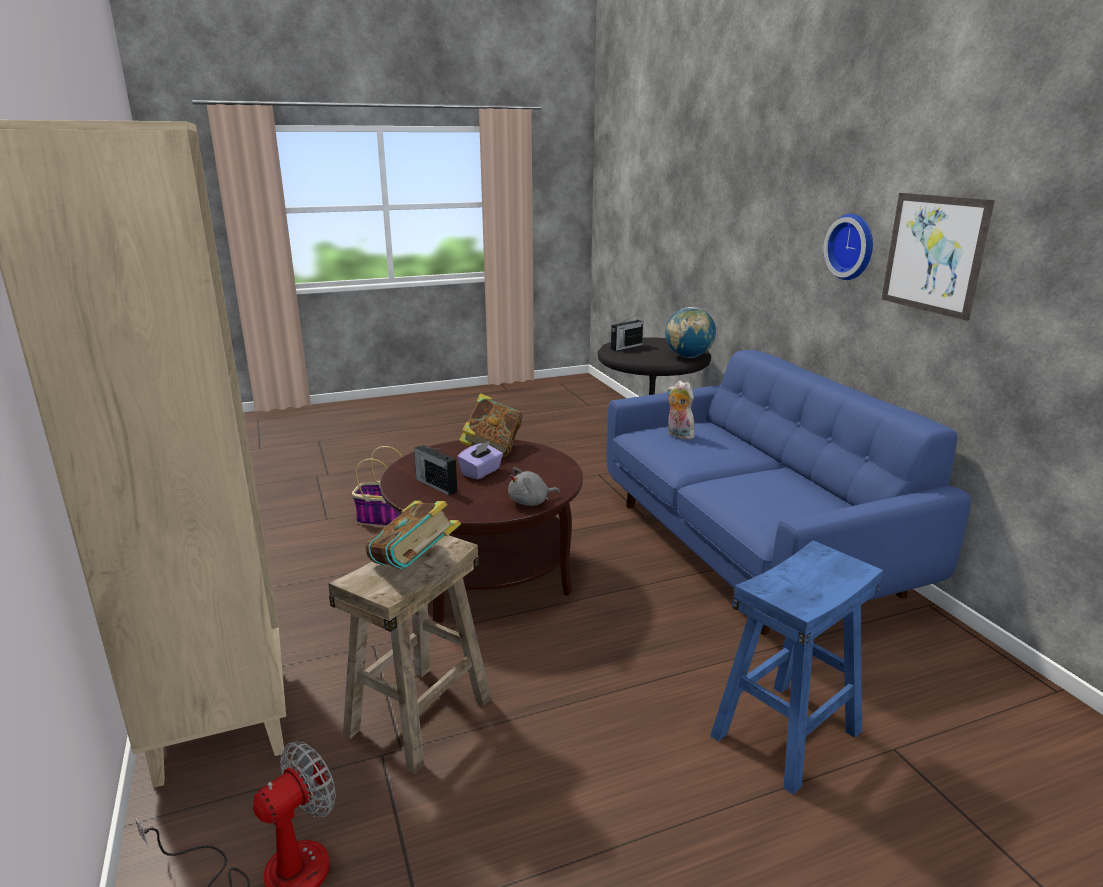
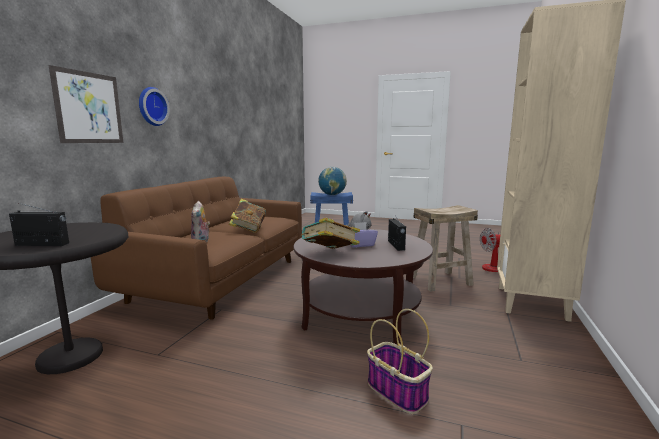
camera: 140 degrees left, 10 degrees down
book [365,501,461,569] -> book moved to [229,199,266,233]
blue sofa [607,350,971,635] -> brown sofa [91,177,302,320]
globe [665,307,716,358] -> globe moved to [318,167,347,195]
picture [881,193,995,321] -> picture moved to [49,65,123,143]

